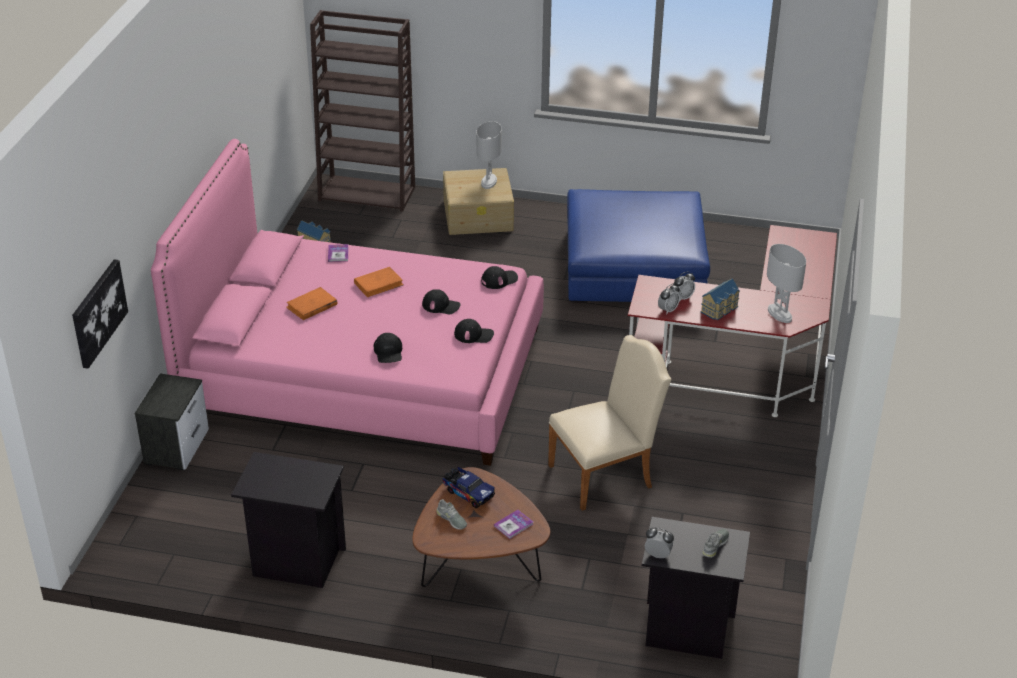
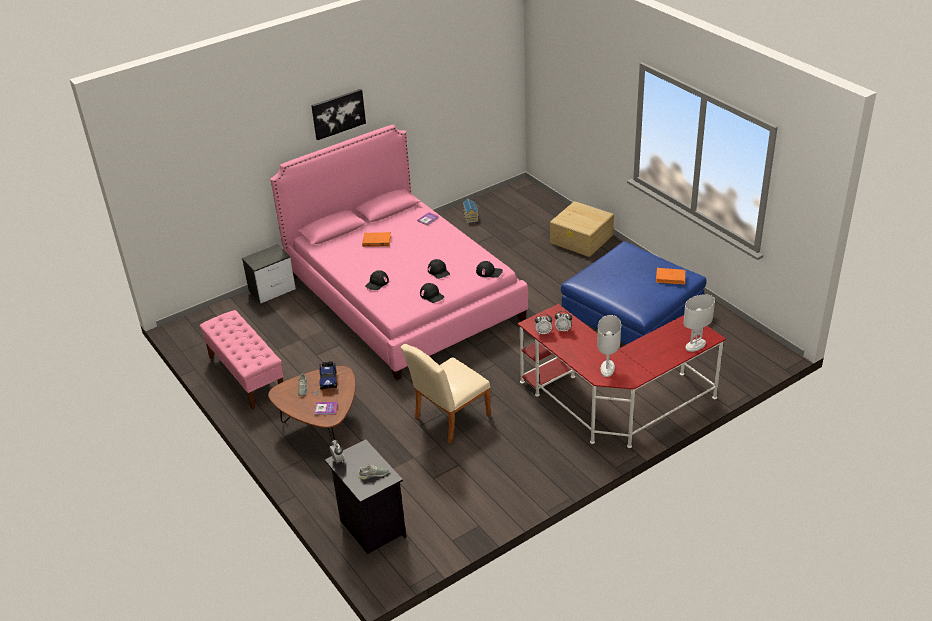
camera: 45 degrees right, 0 degrees up
picture [72,259,128,369] -> picture moved to [311,89,366,140]
black nightstand [231,452,346,588] -> pink bench [200,310,283,410]
brown bookcase [310,10,415,212] -> none
orange book [354,267,404,297] -> orange book moved to [656,268,685,285]
white table lamp [476,121,502,189] -> white table lamp moved to [684,294,715,352]
beige chair [548,335,672,511] -> beige chair turned 120 degrees clockwise [400,344,491,444]
toy house [701,278,740,320] -> none

